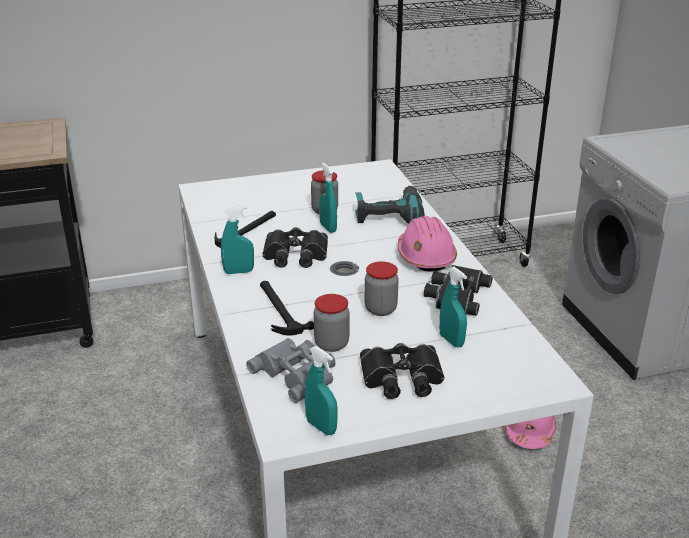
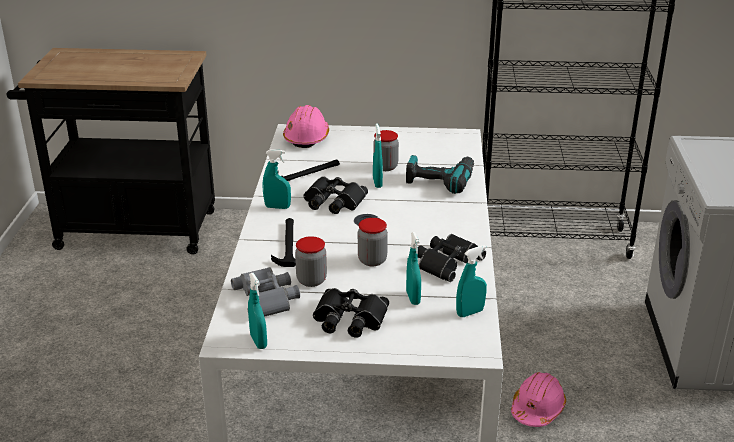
camera: 20 degrees right, 0 degrees up
pink hard hat [398,216,457,272] -> pink hard hat moved to [283,105,329,148]
none -> turquoise spray bottle [456,245,487,317]

